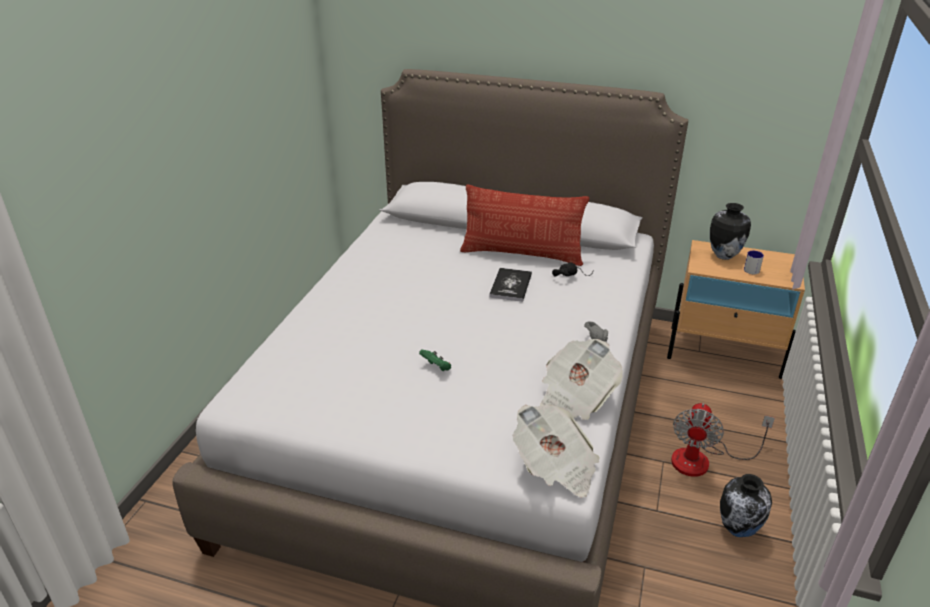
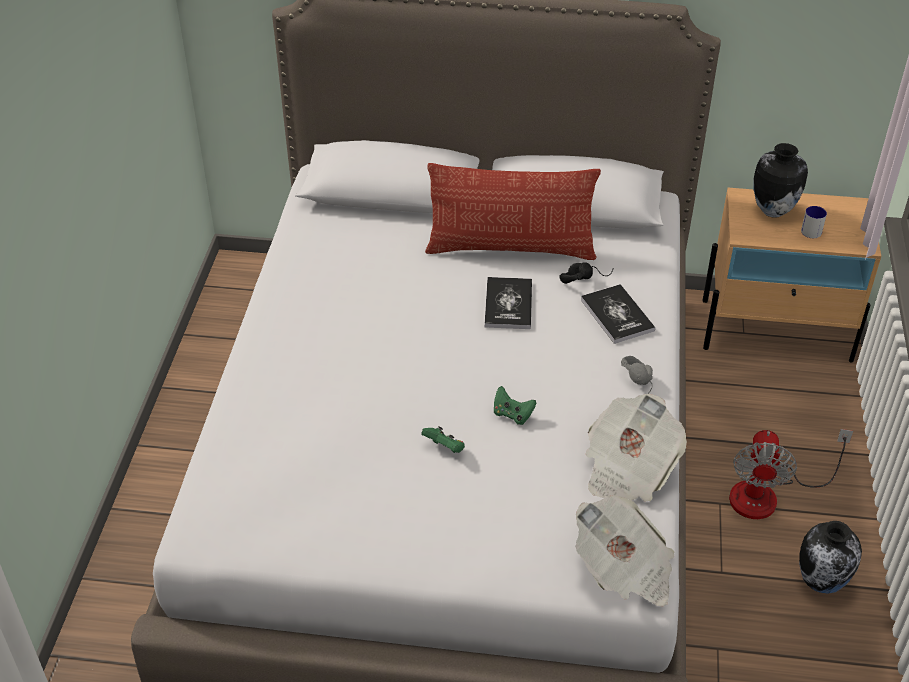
camera: 10 degrees left, 10 degrees up
none -> green game controller [494,386,536,425]
none -> book [581,284,655,344]

